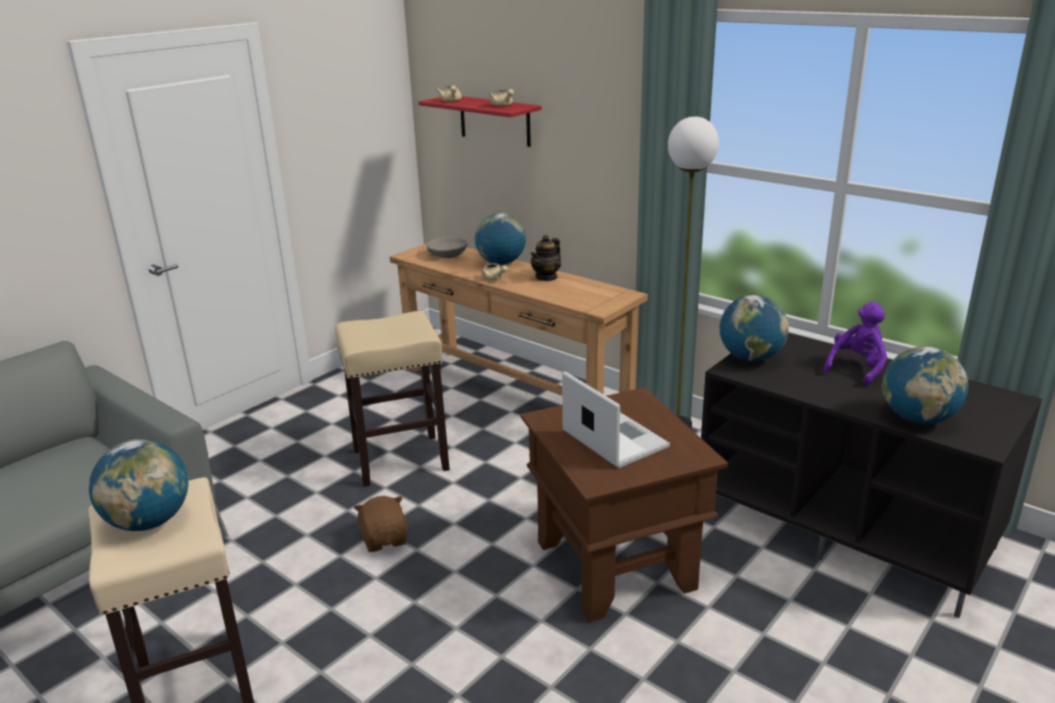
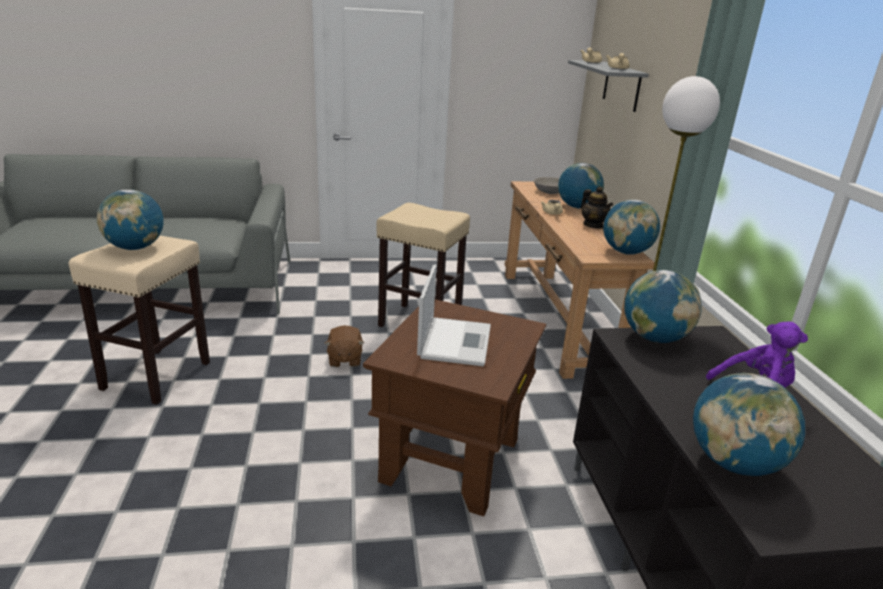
camera: 40 degrees right, 0 degrees up
brown plush toy [354,496,408,552] -> brown plush toy turned 150 degrees clockwise [325,325,364,367]
red shelf [418,96,542,147] -> grey shelf [568,60,649,112]
teapot [531,235,561,281] -> teapot turned 105 degrees counterclockwise [581,186,613,229]
none -> globe [603,200,660,255]

